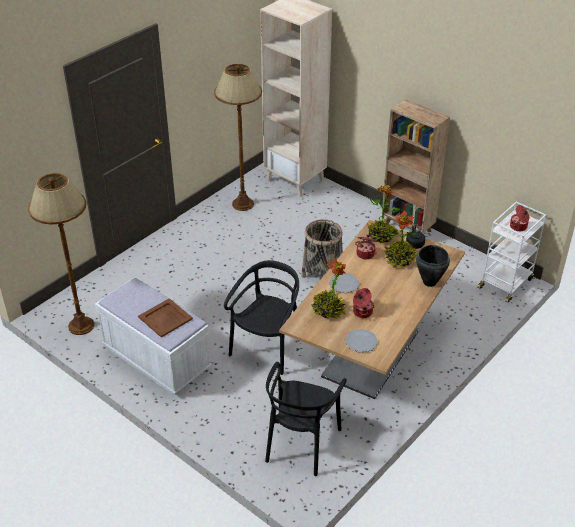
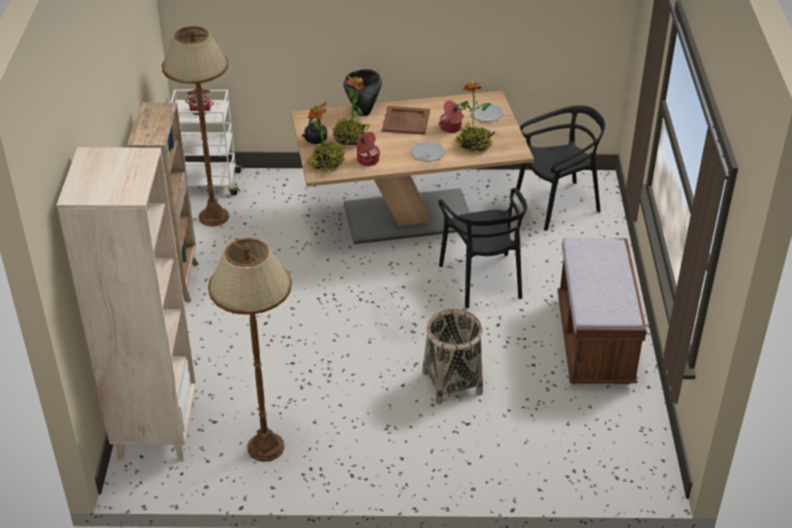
camera: 130 degrees left, 0 degrees up
brown floor lamp [28,173,94,335] -> brown floor lamp moved to [162,26,229,227]
white bench [95,278,212,395] -> brown bench [557,238,647,384]
brown tray [138,298,193,337] -> brown tray moved to [382,106,430,135]
black chair [224,260,299,375] -> black chair turned 90 degrees counterclockwise [438,188,527,308]
basket [301,219,343,278] -> basket moved to [422,309,483,404]

